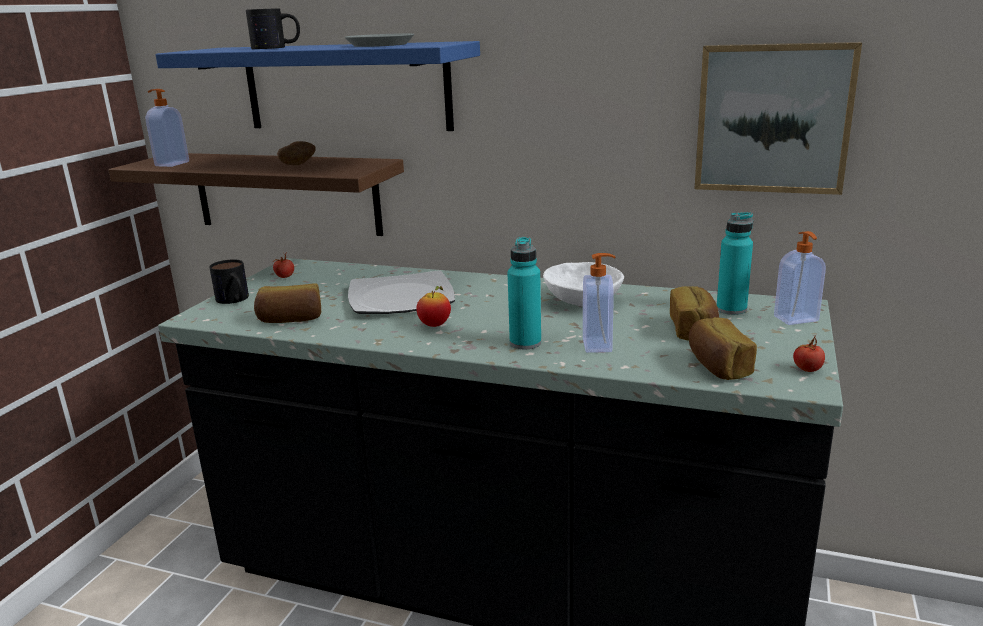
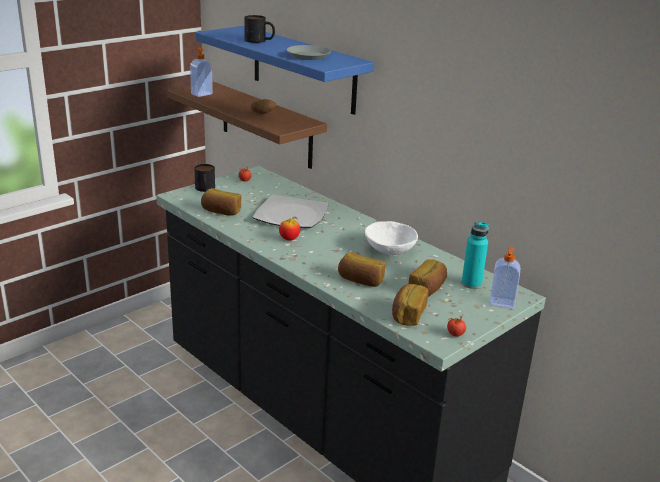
camera: 25 degrees right, 5 degrees up
turquoise bottle [507,237,541,349] -> none
soap dispenser [583,253,615,353] -> bread [338,252,386,287]
picture [695,42,862,195] -> none

